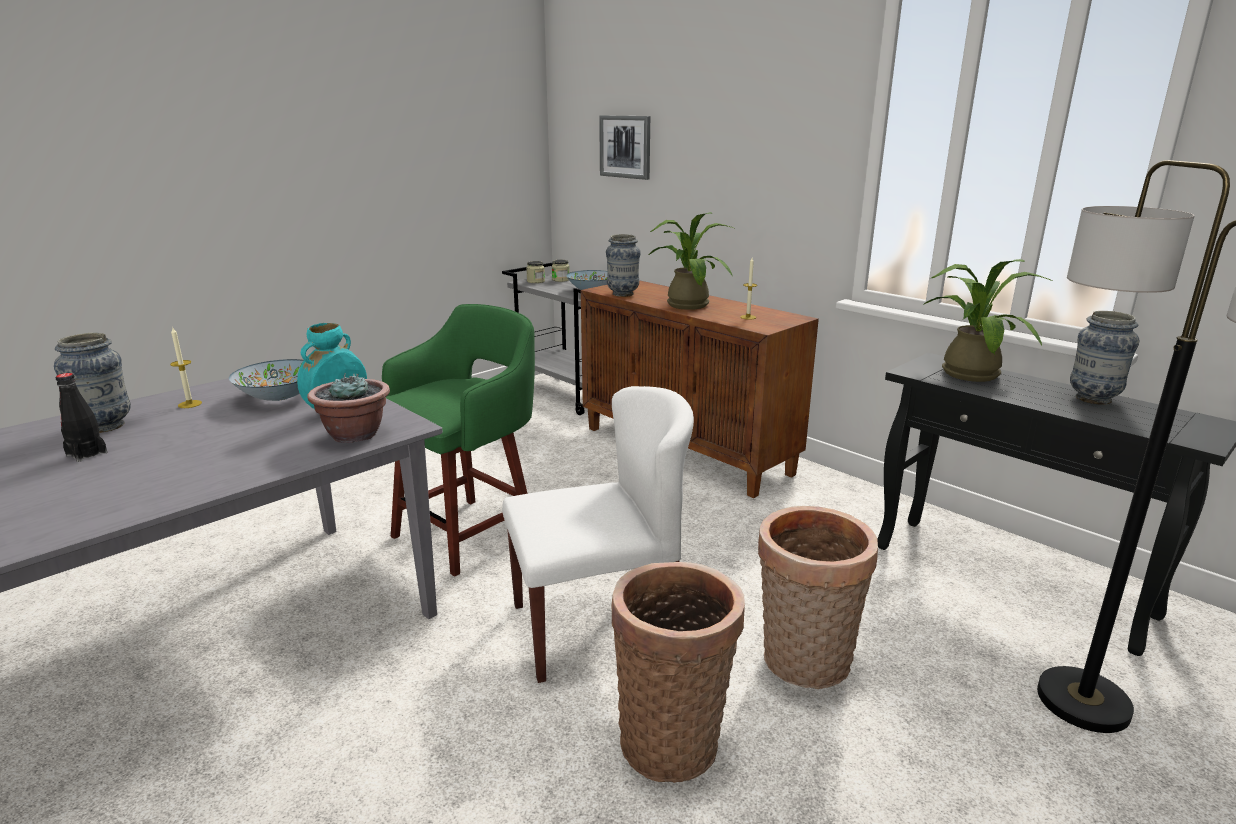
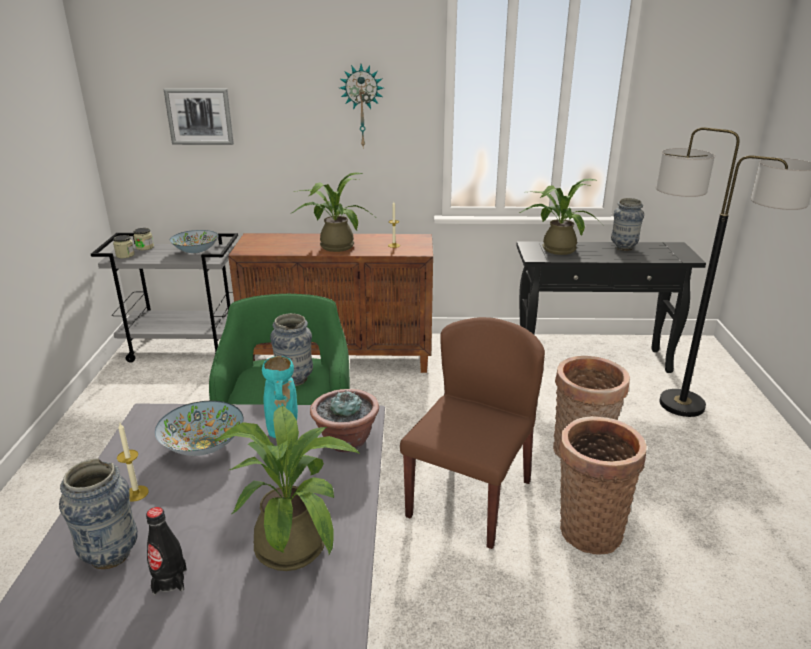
camera: 45 degrees left, 5 degrees up
white chair [502,386,694,683] -> brown chair [400,317,545,549]
vase [606,234,641,297] -> vase moved to [270,313,313,386]
none -> potted plant [214,405,360,571]
none -> wall clock [340,64,383,147]

